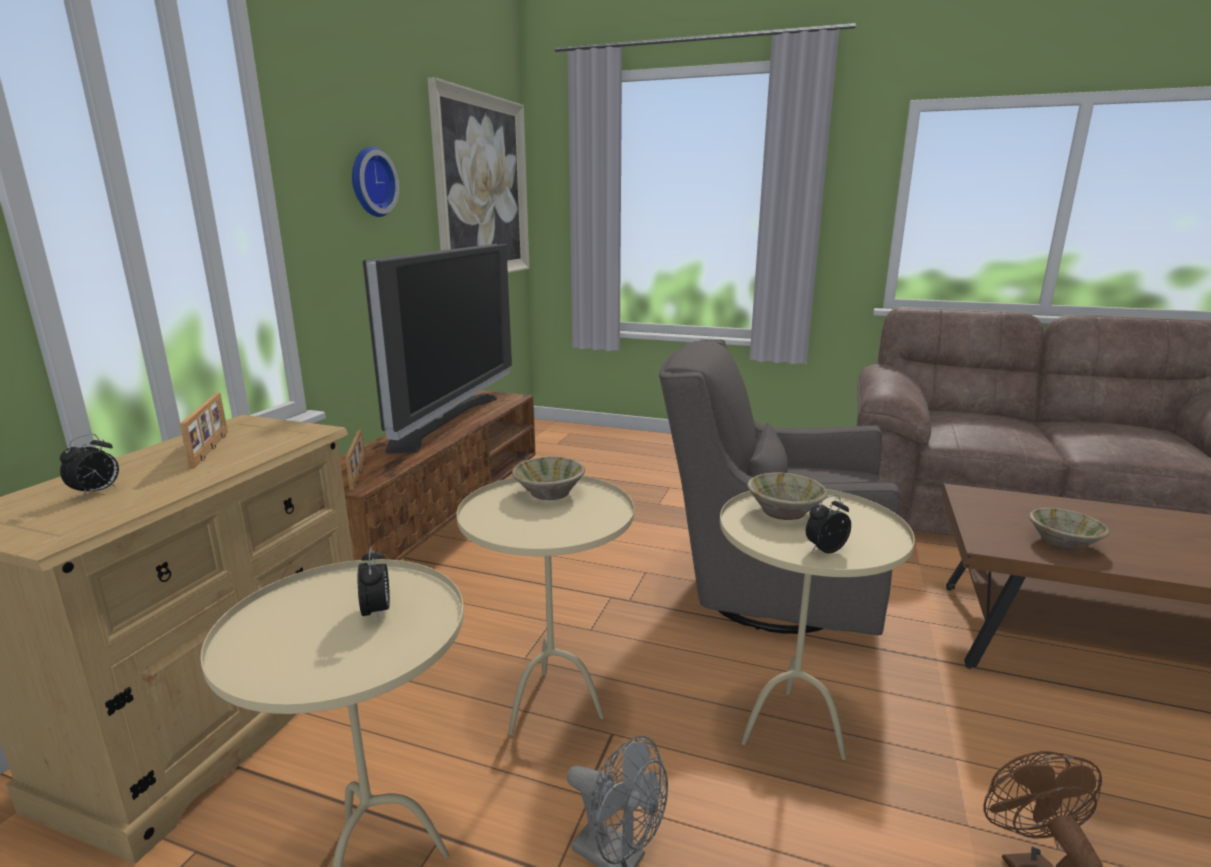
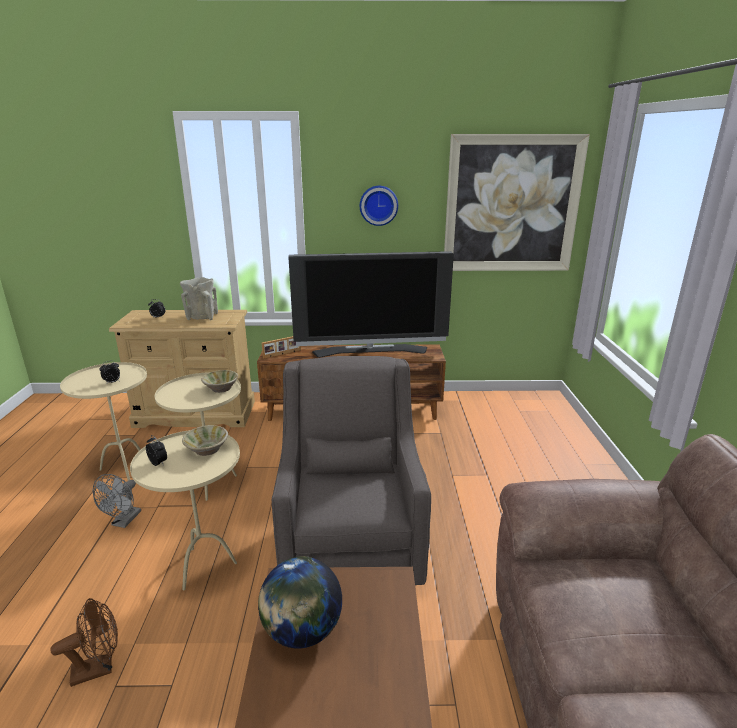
camera: 70 degrees right, 5 degrees up
picture frame [180,393,228,469] -> beige vase [180,277,218,320]
beige bowl [1029,508,1110,551] -> globe [258,556,342,648]

